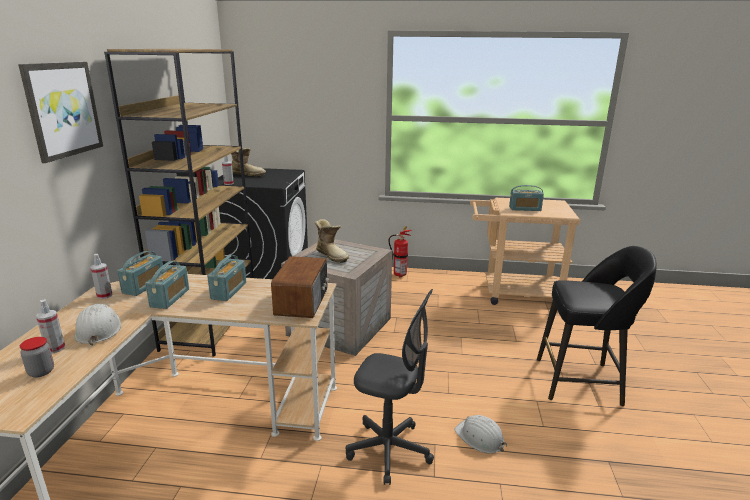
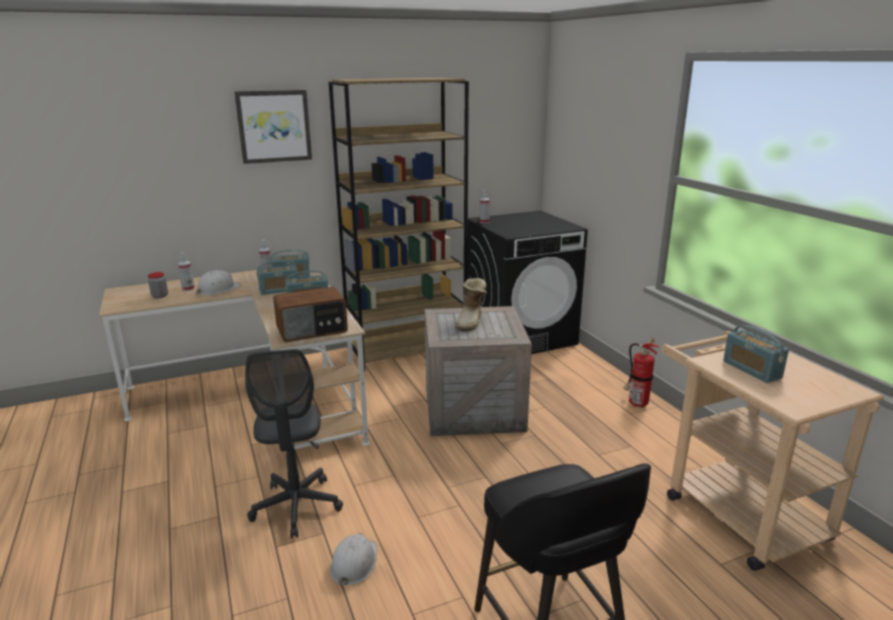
camera: 60 degrees right, 0 degrees up
boot [231,148,266,177] -> none

